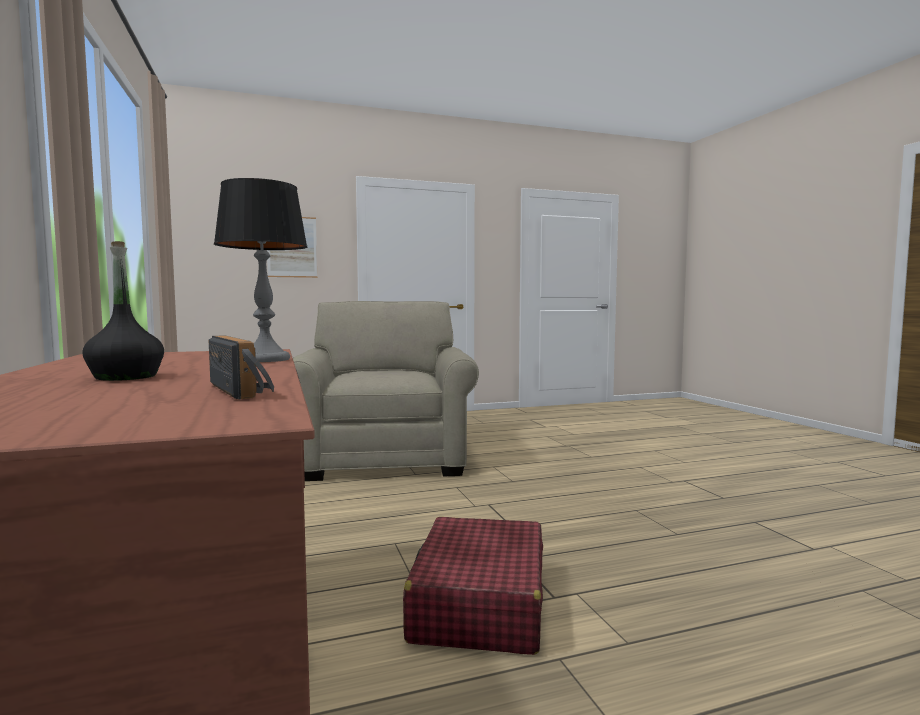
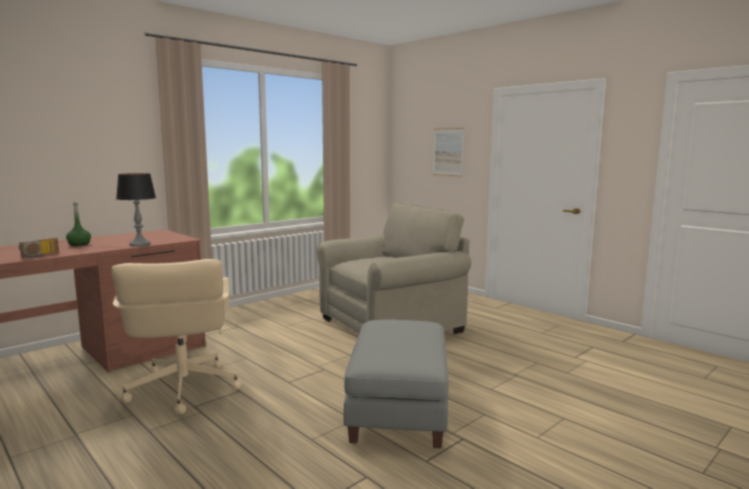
camera: 65 degrees right, 5 degrees up
black bottle [82,241,164,381] -> green bottle [66,203,91,246]
red suitcase [403,517,543,655] -> beige office chair [112,259,242,414]
none -> grey ottoman [344,320,449,448]

